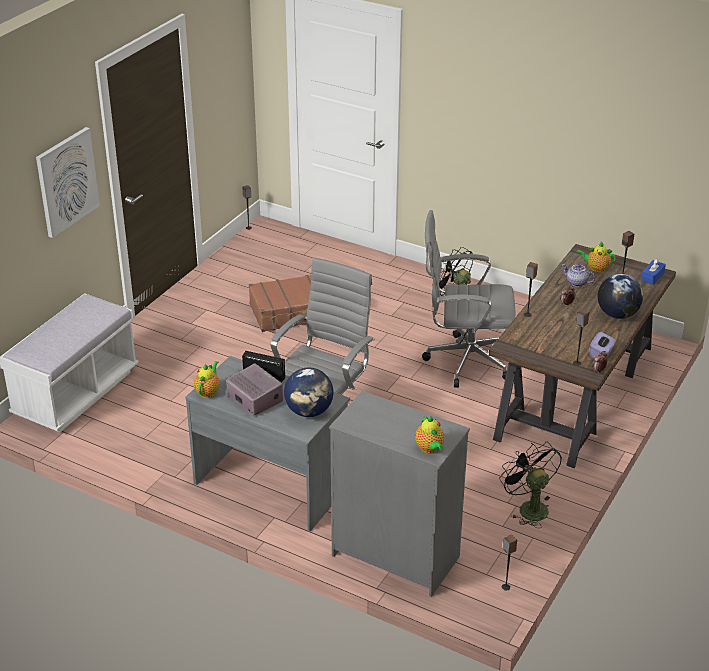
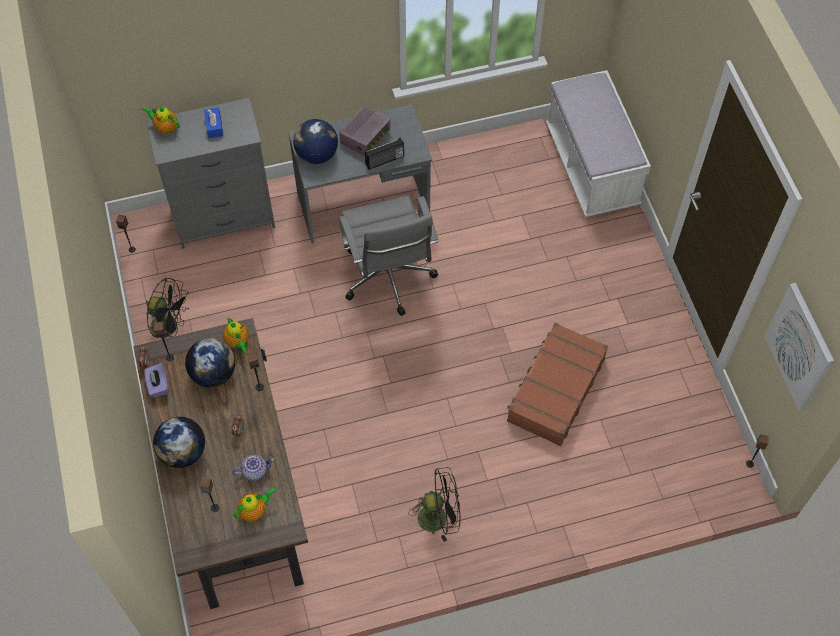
camera: 135 degrees right, 25 degrees up
picture [36,127,100,238] -> picture moved to [764,283,834,411]
teapot [194,361,220,398] -> teapot moved to [223,317,249,353]
radio [226,363,283,415] -> radio turned 60 degrees counterclockwise [339,106,390,157]
grey office chair [422,210,515,388] -> none
blue tissue box [641,258,666,285] -> blue tissue box moved to [204,107,223,138]
none -> globe [185,338,235,387]

